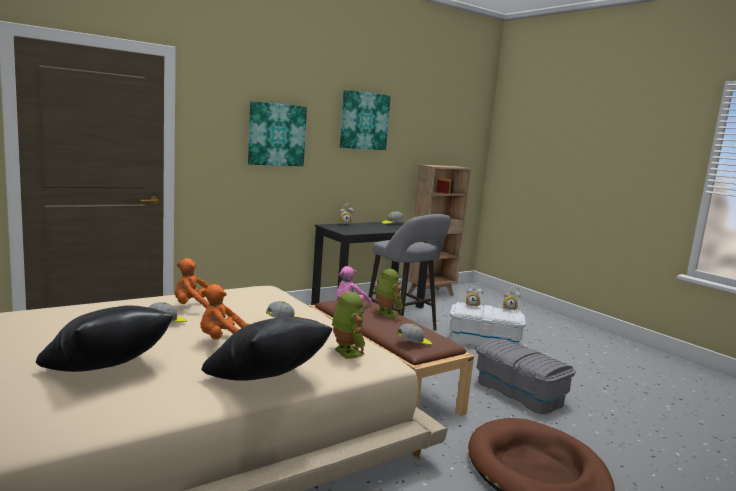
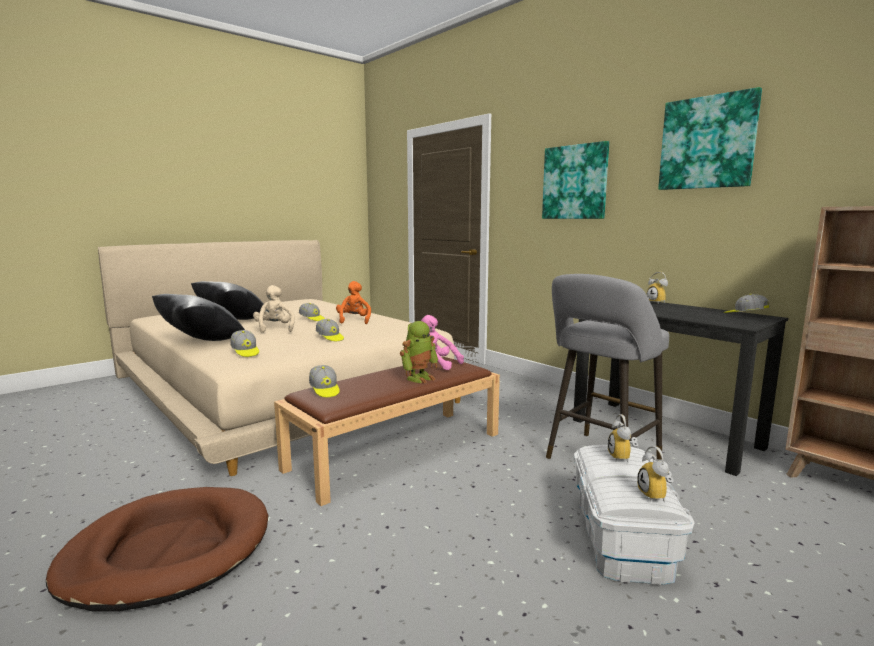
camera: 85 degrees right, 0 degrees up
orange plush toy [200,284,250,339] -> beige plush toy [253,285,295,333]
toy robot [332,292,365,359] -> cap [230,330,259,357]
grey storage box [476,339,576,414] -> none

